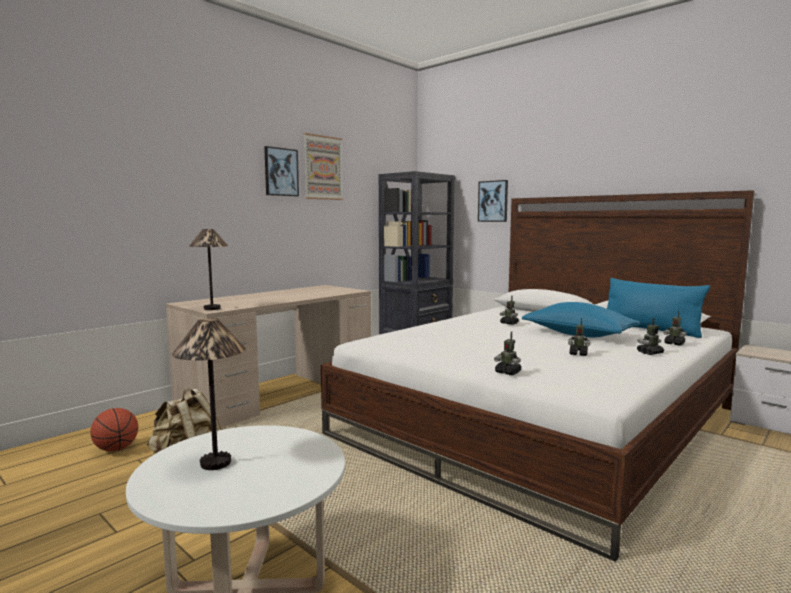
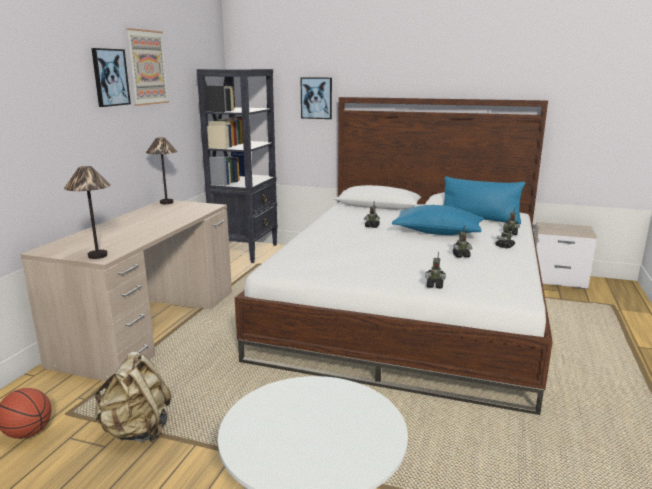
camera: 25 degrees left, 10 degrees up
table lamp [172,318,246,470] -> table lamp moved to [146,137,177,204]

